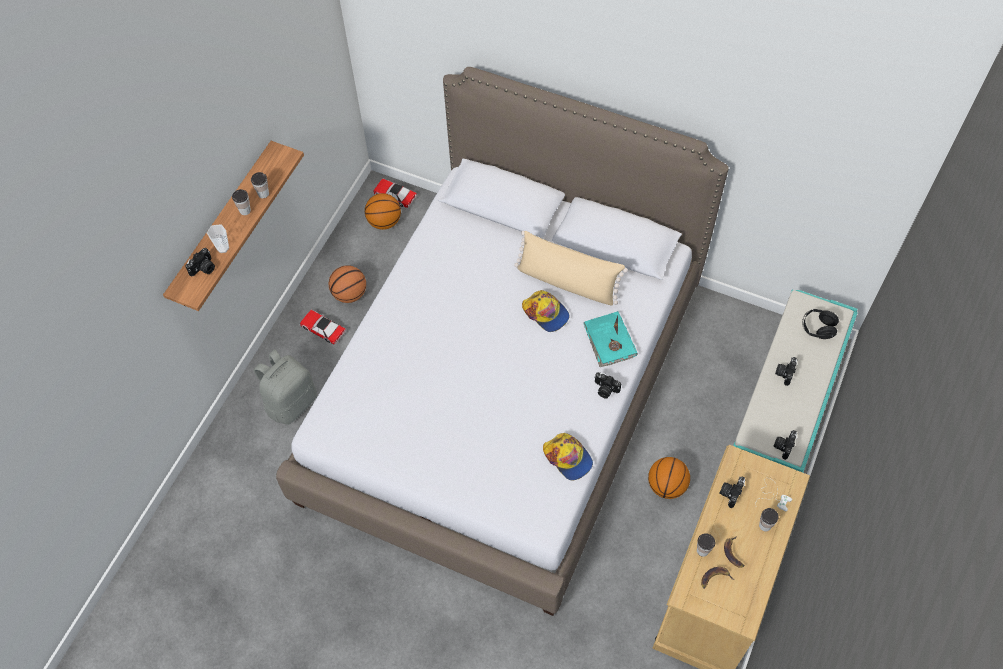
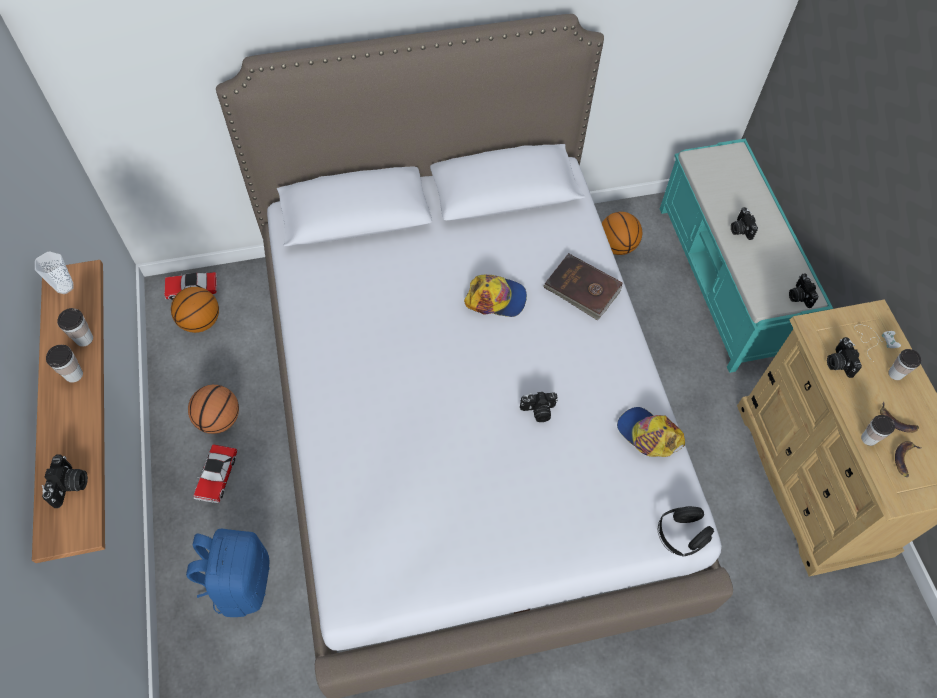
camera: 40 degrees left, 0 degrees up
cup [207,224,229,253] -> cup moved to [35,251,73,294]
grey backpack [254,349,317,425] -> blue backpack [186,529,270,617]
toy car [300,310,346,344] -> toy car turned 75 degrees counterclockwise [193,444,237,504]
beige pillow [514,231,628,306] -> none
cap [543,433,593,480] -> cap turned 150 degrees counterclockwise [617,407,685,457]
turquoise book [583,311,638,367] -> brown book [543,253,622,320]
camera [594,372,621,399] -> camera moved to [520,392,558,422]
basketball [648,457,690,499] -> basketball moved to [602,212,642,255]
black headphones [802,309,839,339] -> black headphones moved to [658,506,714,557]

